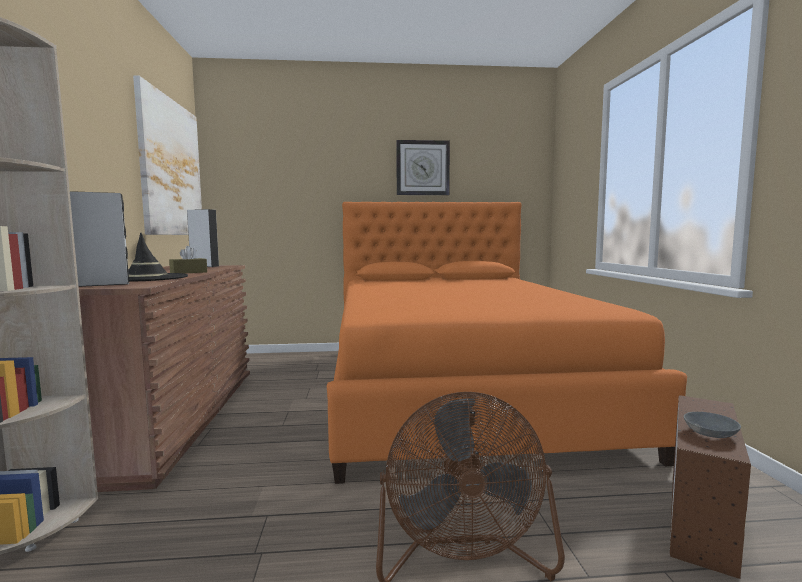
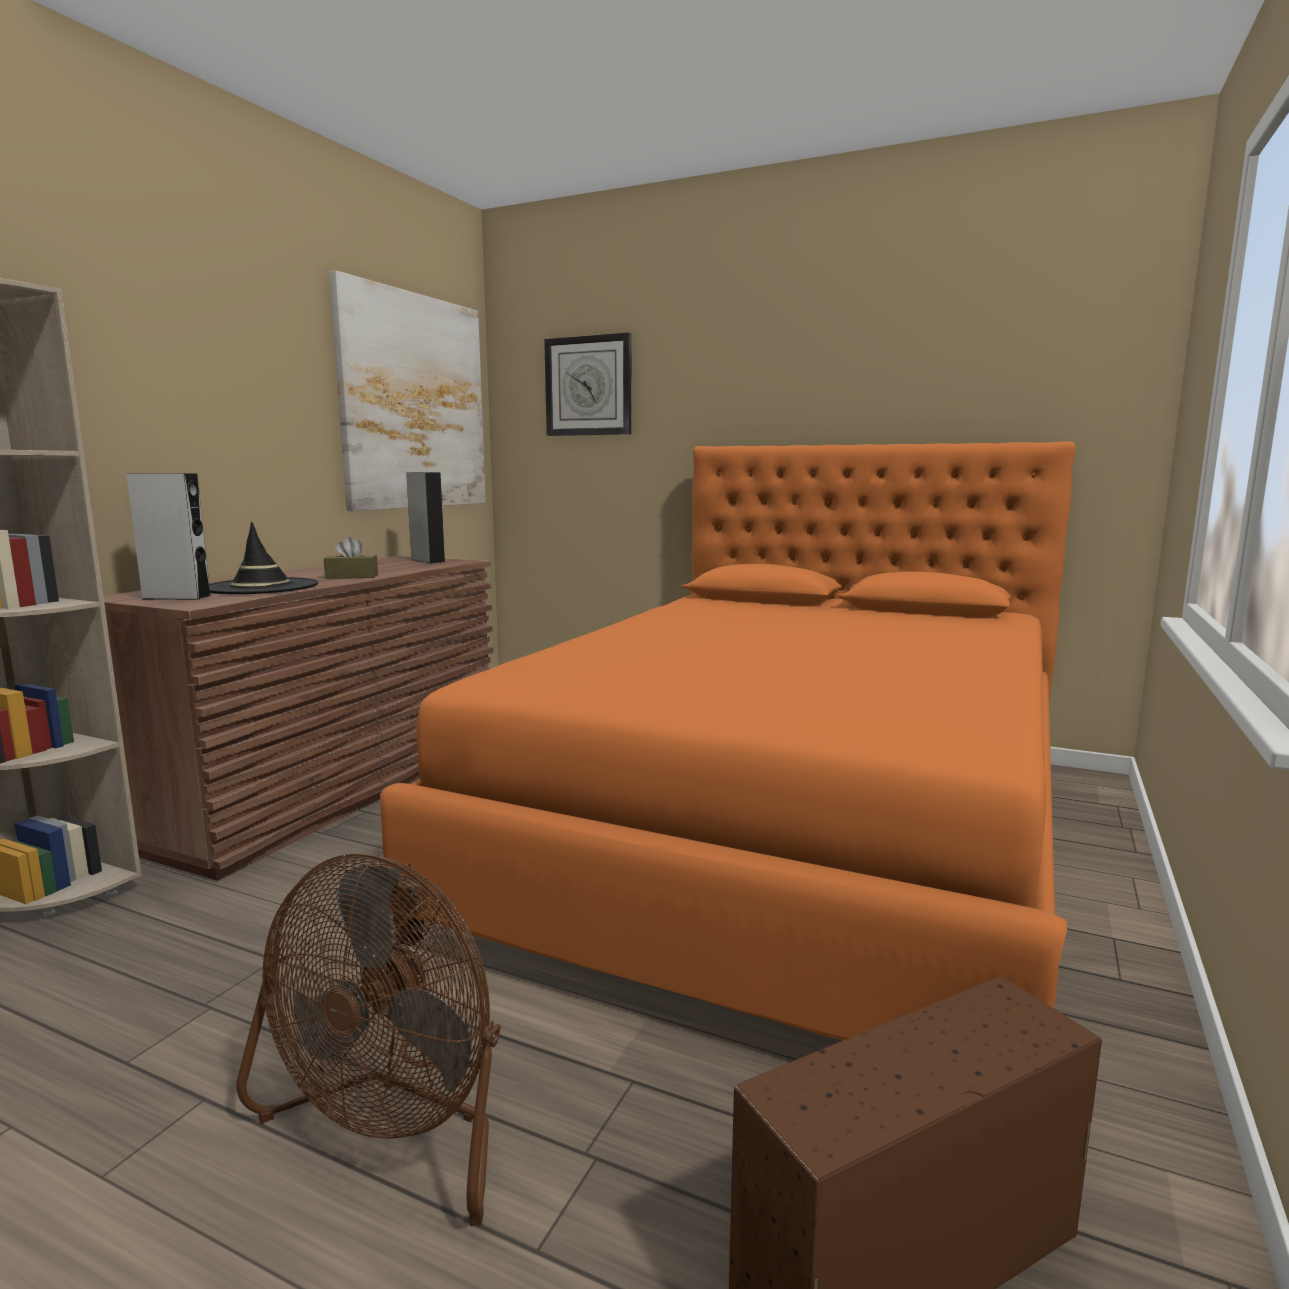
camera: 30 degrees right, 5 degrees up
wall clock [396,140,450,195] -> wall clock moved to [544,333,632,436]
grey bowl [684,412,741,438] -> none

